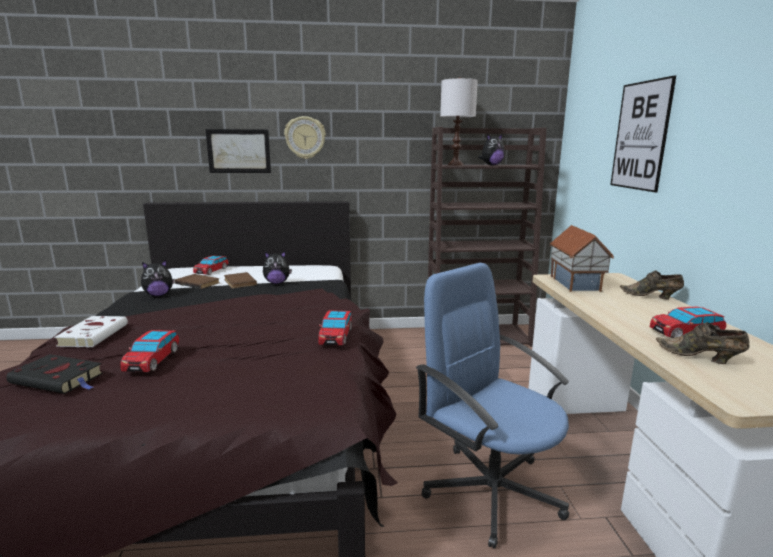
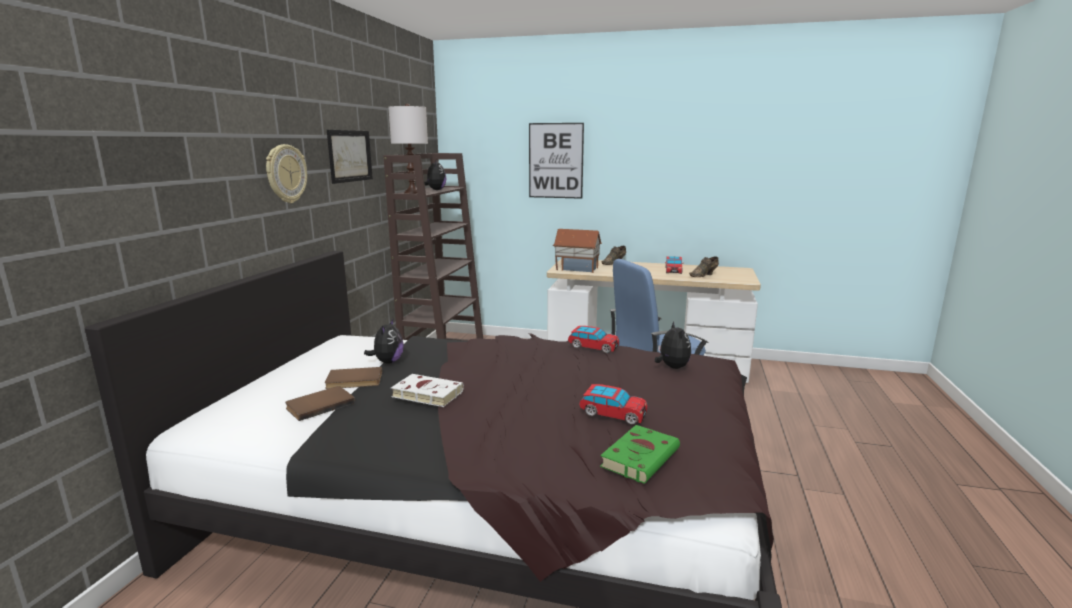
camera: 70 degrees left, 0 degrees up
black book [6,354,103,394] -> green book [600,425,680,484]
white book [54,316,128,348] -> white book moved to [391,374,464,407]
plush toy [141,260,175,296] -> plush toy moved to [655,321,691,369]
toy car [193,256,228,275] -> none
picture [206,129,271,173] -> picture moved to [327,130,373,184]

